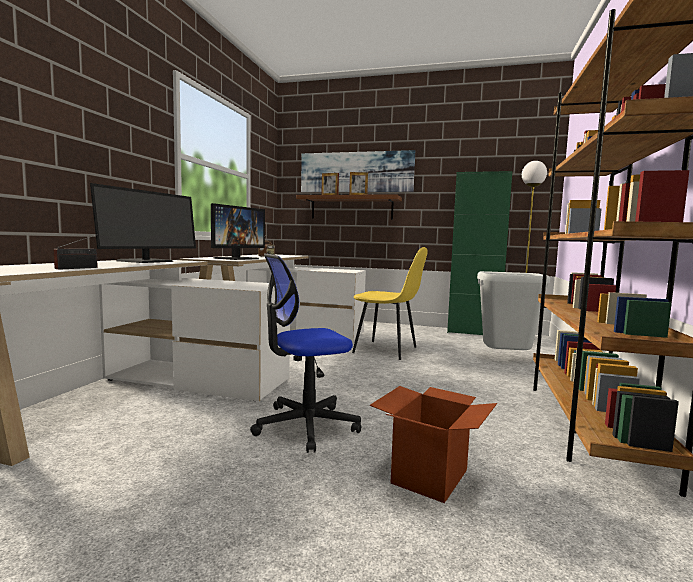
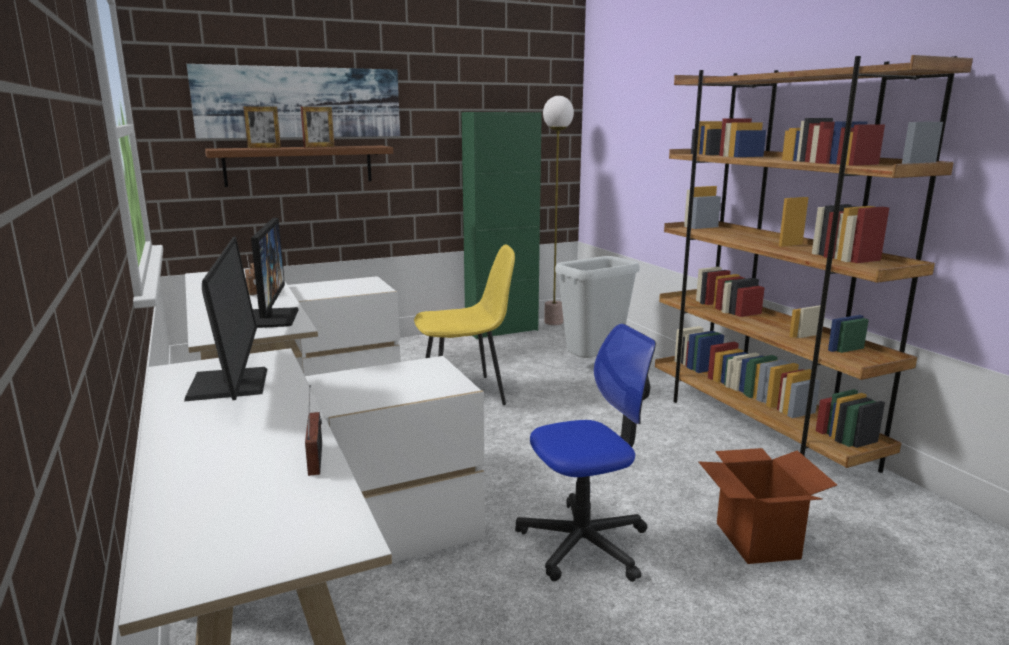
camera: 40 degrees left, 10 degrees up
office chair [250,254,361,453] -> office chair turned 135 degrees counterclockwise [515,324,656,582]

